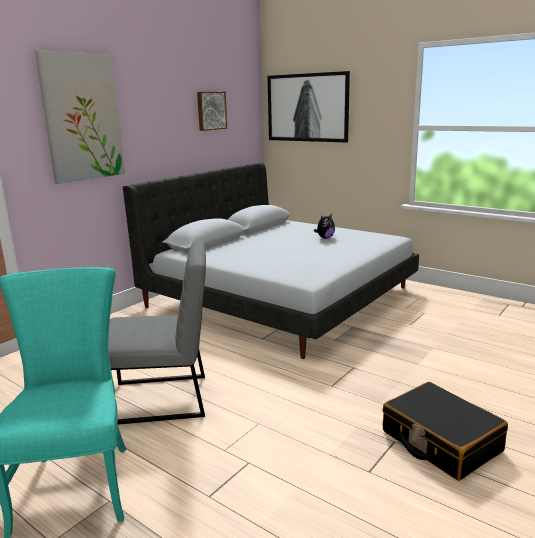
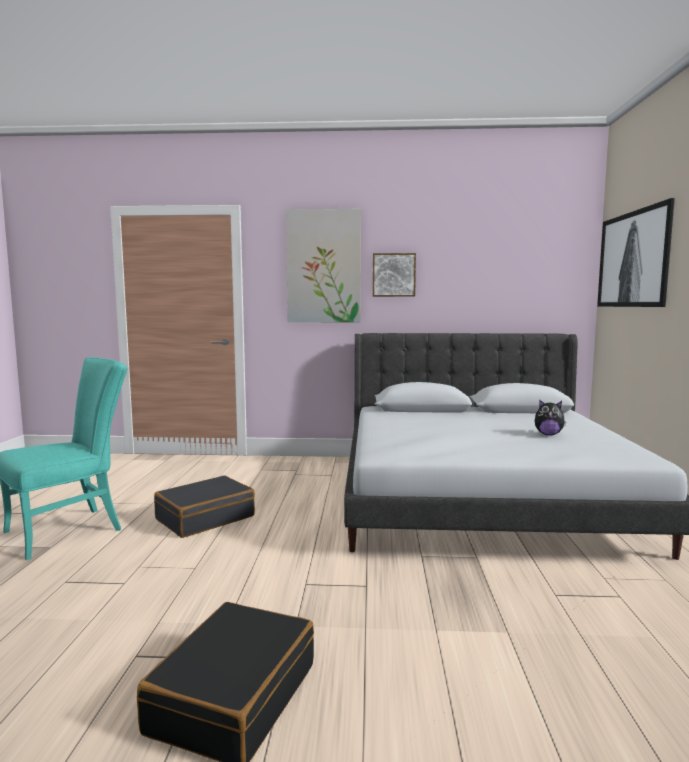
camera: 55 degrees right, 10 degrees down
grey chair [108,241,206,425] -> black suitcase [154,475,255,538]
picture [197,92,227,131] -> picture moved to [373,253,416,297]

